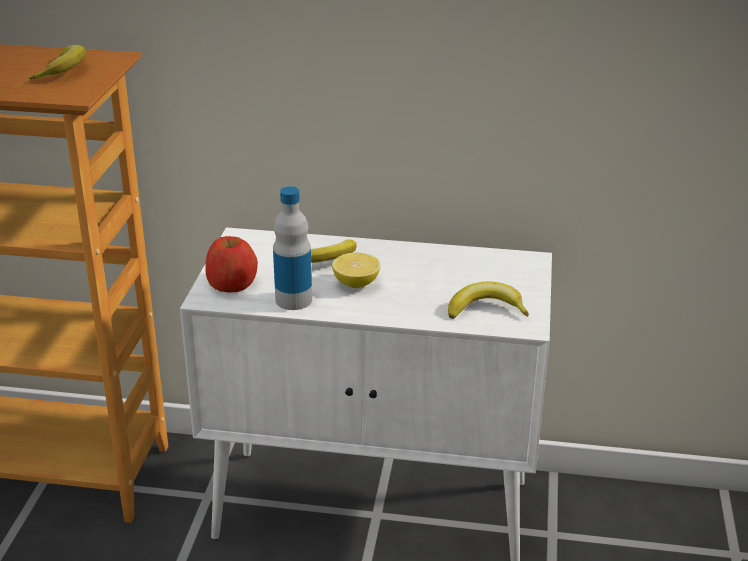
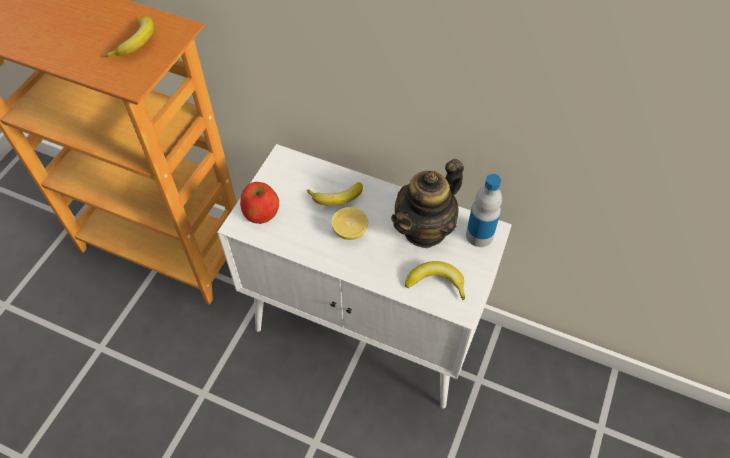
camera: 15 degrees right, 25 degrees up
bottle [273,186,312,310] -> bottle moved to [466,174,502,247]
none -> teapot [391,159,464,248]

